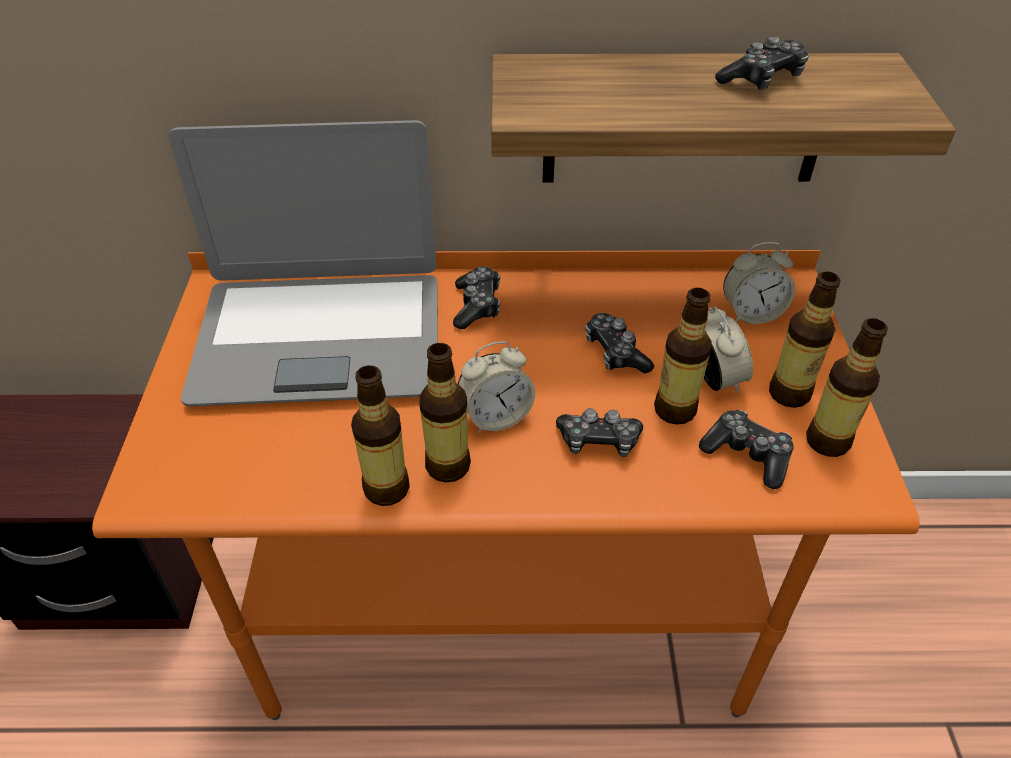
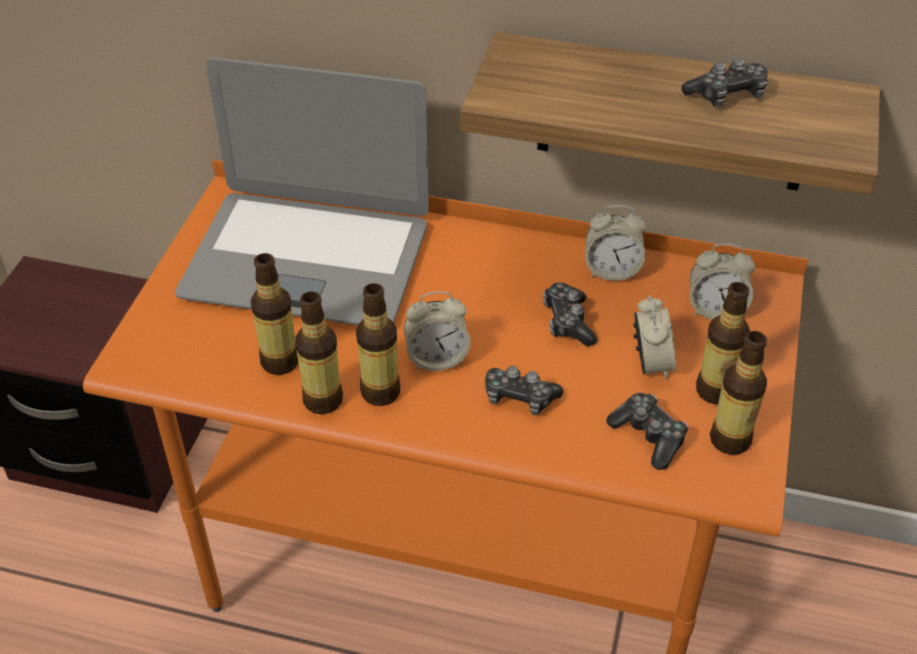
camera: 15 degrees right, 0 degrees up
game controller [453,266,500,329] -> none
bottle [654,288,712,425] -> bottle moved to [251,253,298,375]
none -> alarm clock [585,205,646,281]

